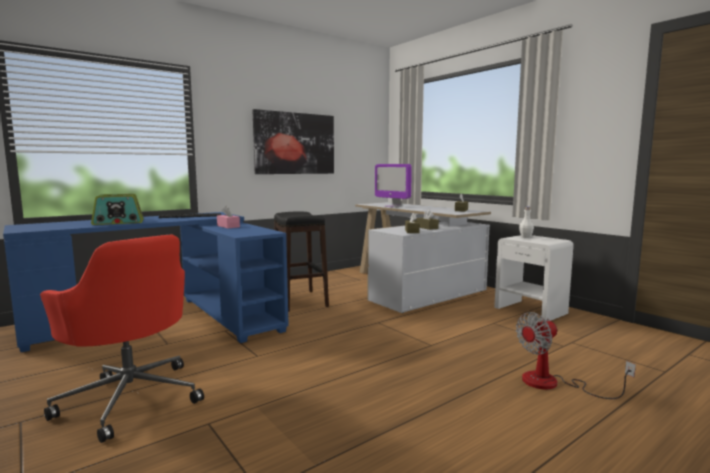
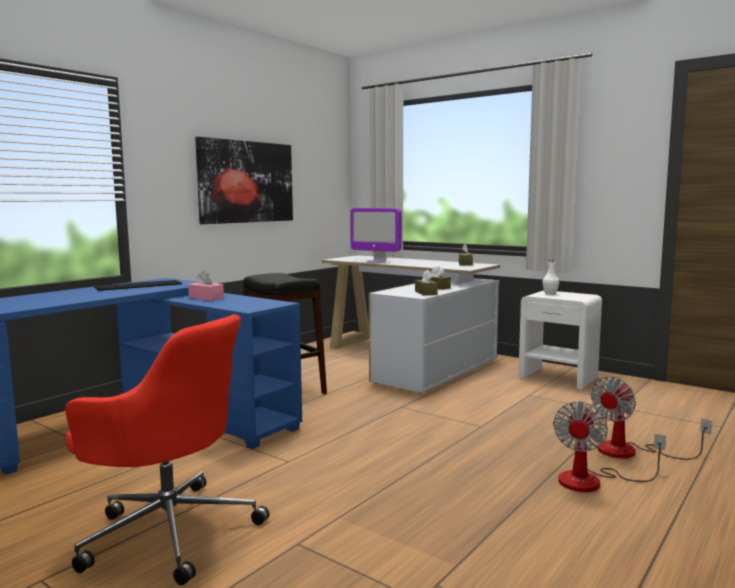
camera: 15 degrees left, 0 degrees up
radio [91,194,144,225] -> none
none -> fan [553,401,666,492]

